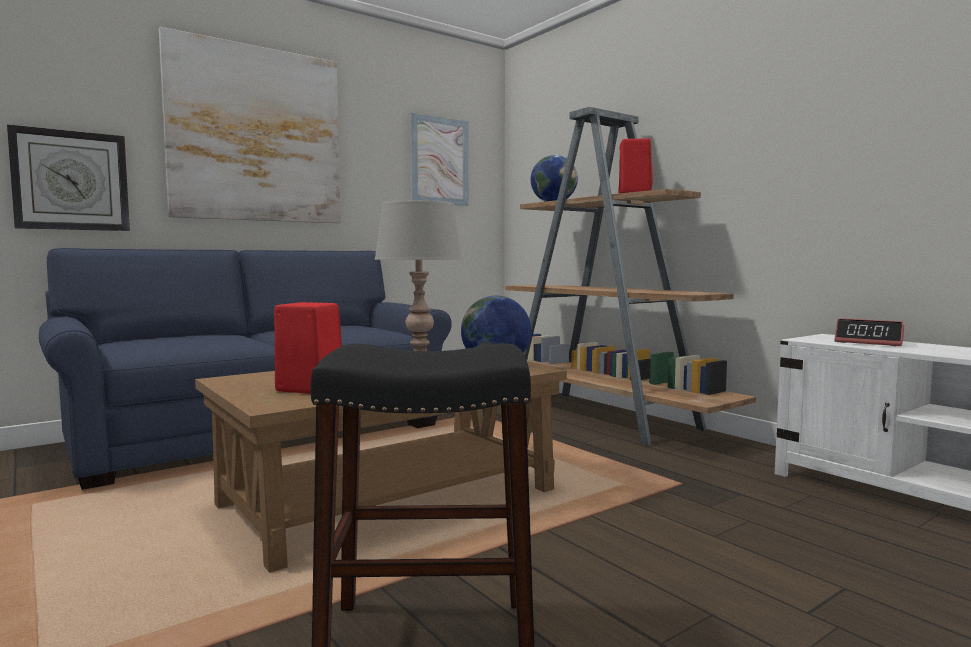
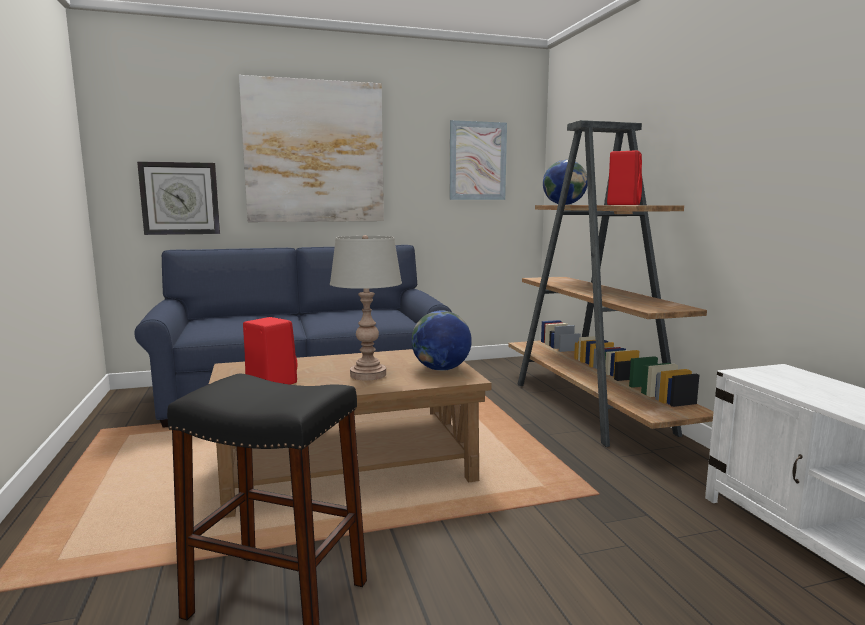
camera: 20 degrees right, 5 degrees up
alarm clock [834,318,904,346] -> none

